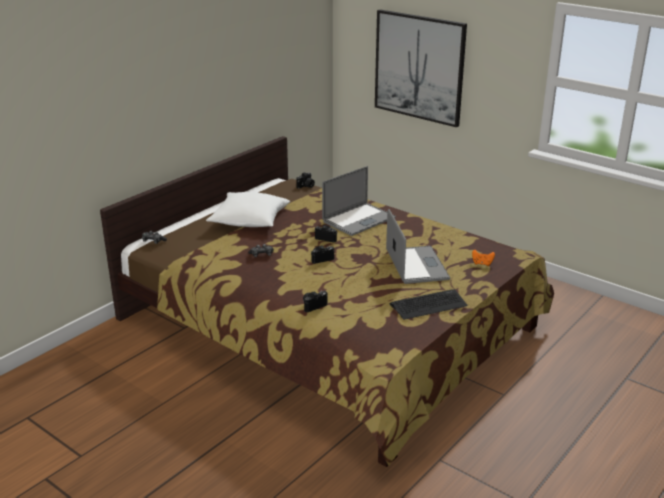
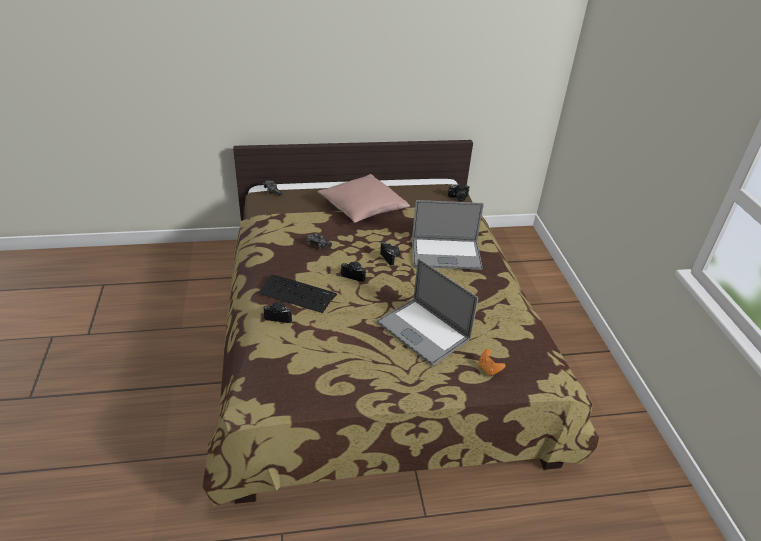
camera: 40 degrees right, 10 degrees up
white pillow [206,192,290,227] -> pink pillow [318,174,410,223]
picture [375,10,467,127] -> none
laptop [386,209,450,284] -> laptop turned 105 degrees clockwise [377,259,478,366]
keyboard [389,289,468,320] -> keyboard moved to [258,274,337,313]

